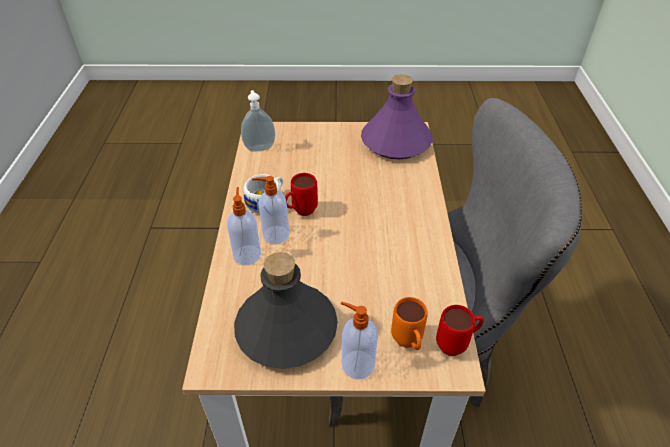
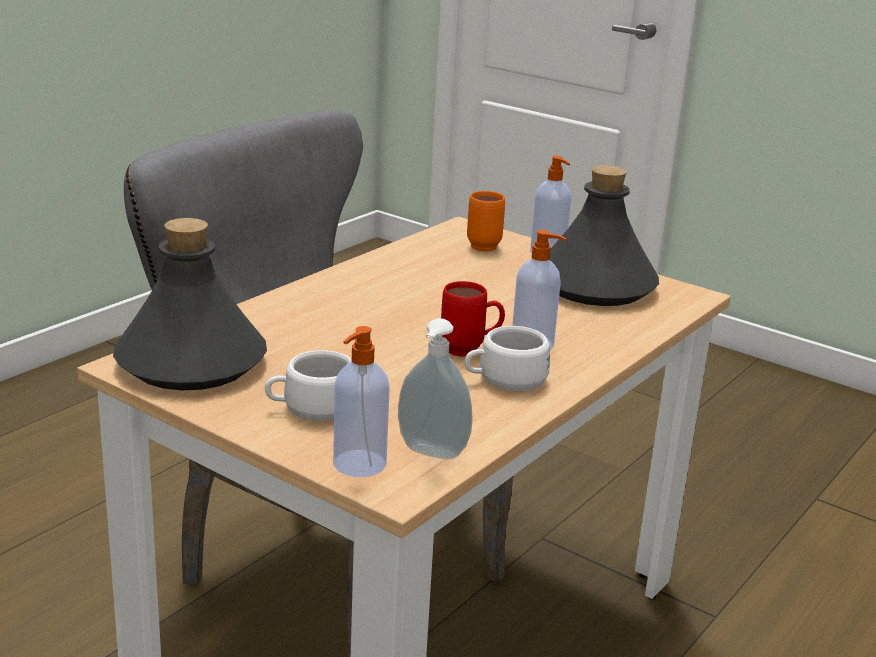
camera: 145 degrees left, 20 degrees down
soap dispenser [227,187,261,265] -> soap dispenser moved to [333,326,390,477]
purple bottle [361,74,433,159] -> grey bottle [113,218,267,390]
red mug [436,305,484,356] -> none
none -> white cup [265,350,352,421]

